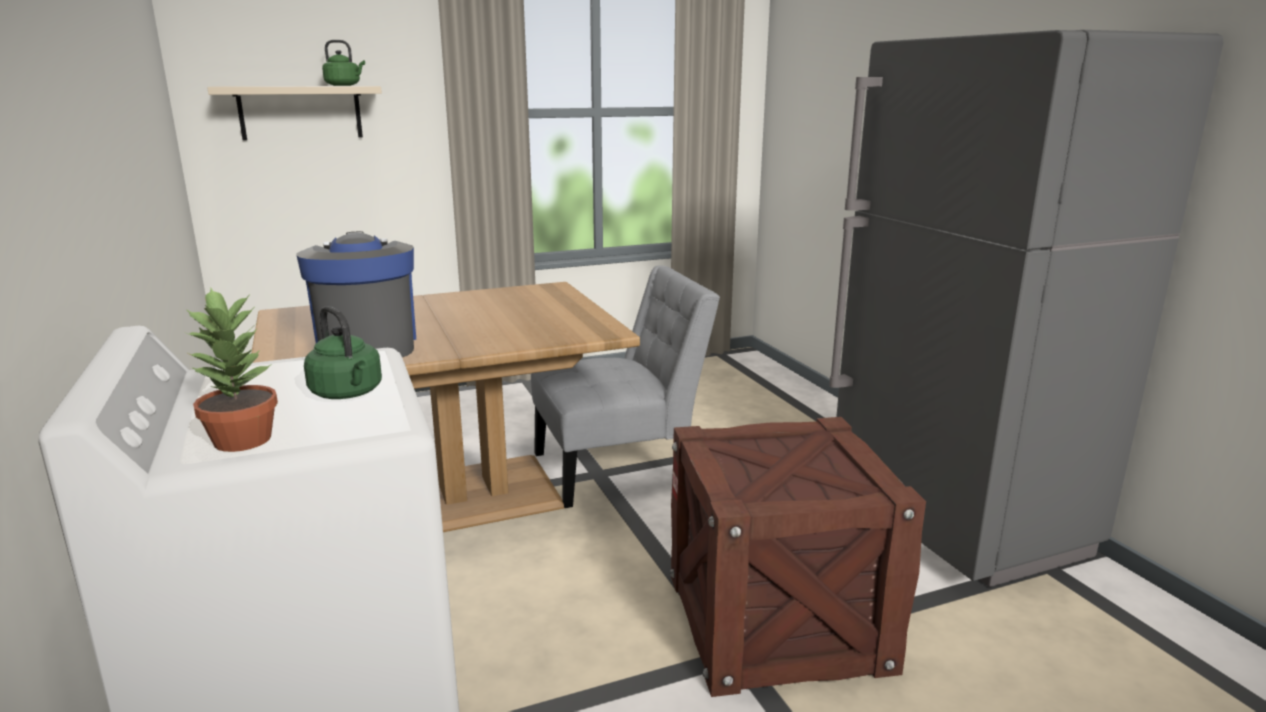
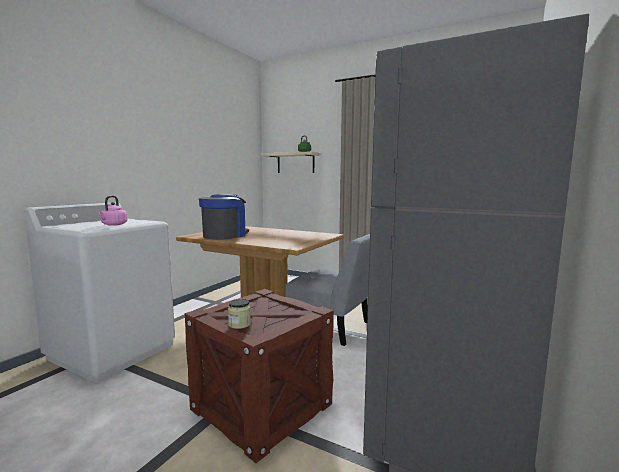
camera: 50 degrees right, 10 degrees down
potted plant [184,287,278,452] -> none
green kettle [304,306,382,399] -> pink kettle [98,196,128,226]
none -> jar [228,299,251,329]

